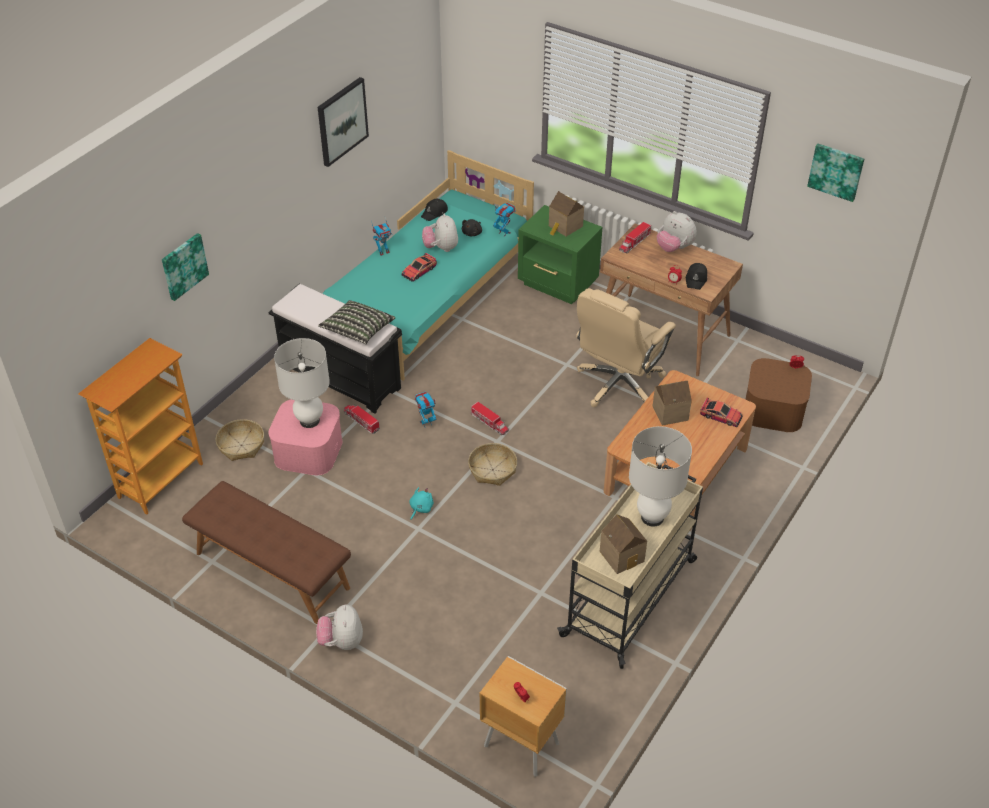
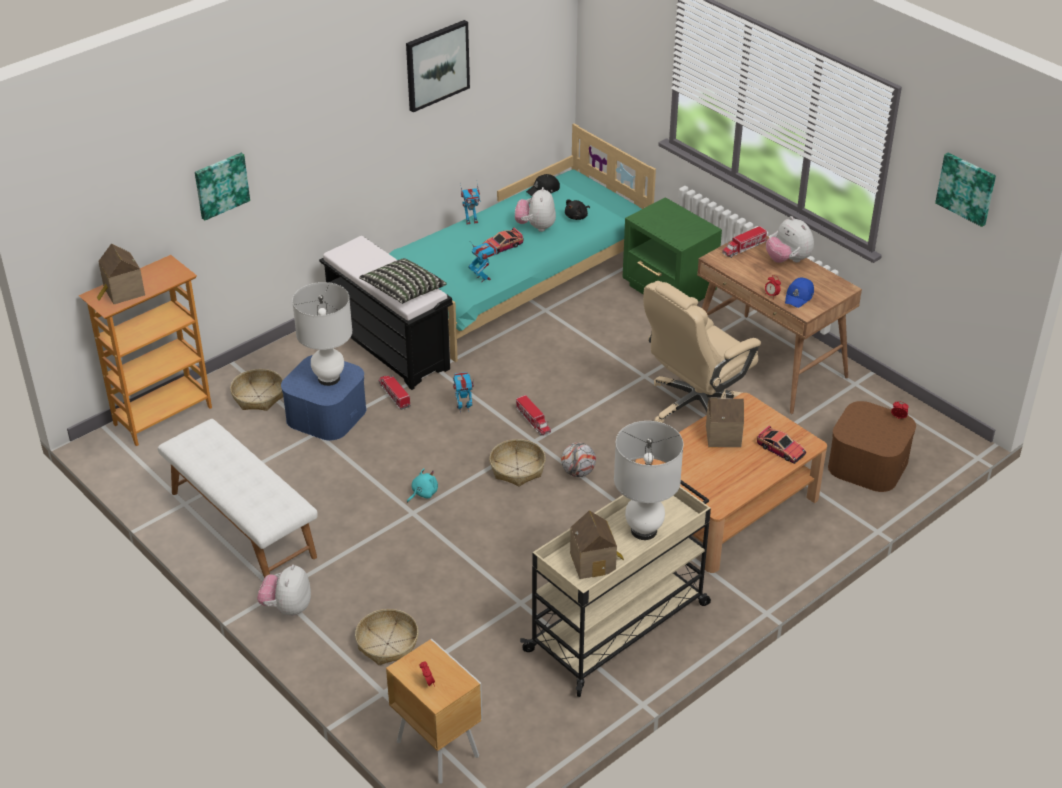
camera: 15 degrees right, 5 degrees down
brown bench [182,481,351,624] -> white bench [158,419,318,578]
pink storage box [268,399,342,475] -> blue storage box [281,355,366,441]
toy robot [493,203,515,236] -> toy robot moved to [468,243,497,282]
toy house [549,191,584,237] -> toy house moved to [97,243,145,304]
black cap [685,263,707,290] -> blue cap [785,278,814,308]
none -> basket [355,609,419,665]
none -> football [561,442,596,477]

